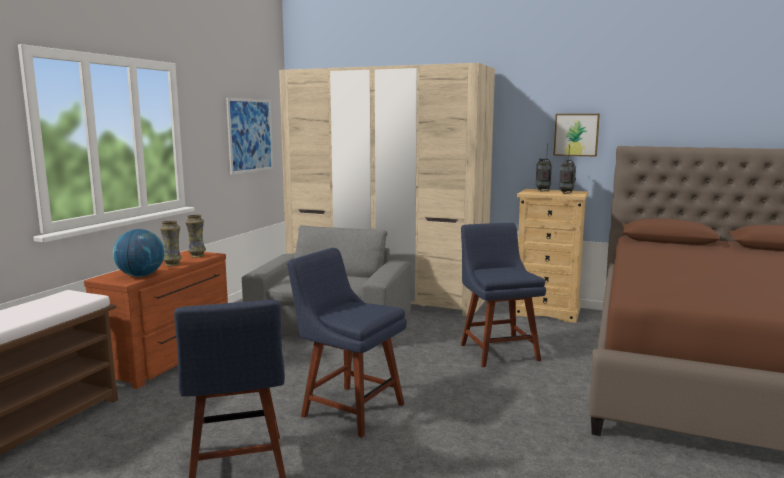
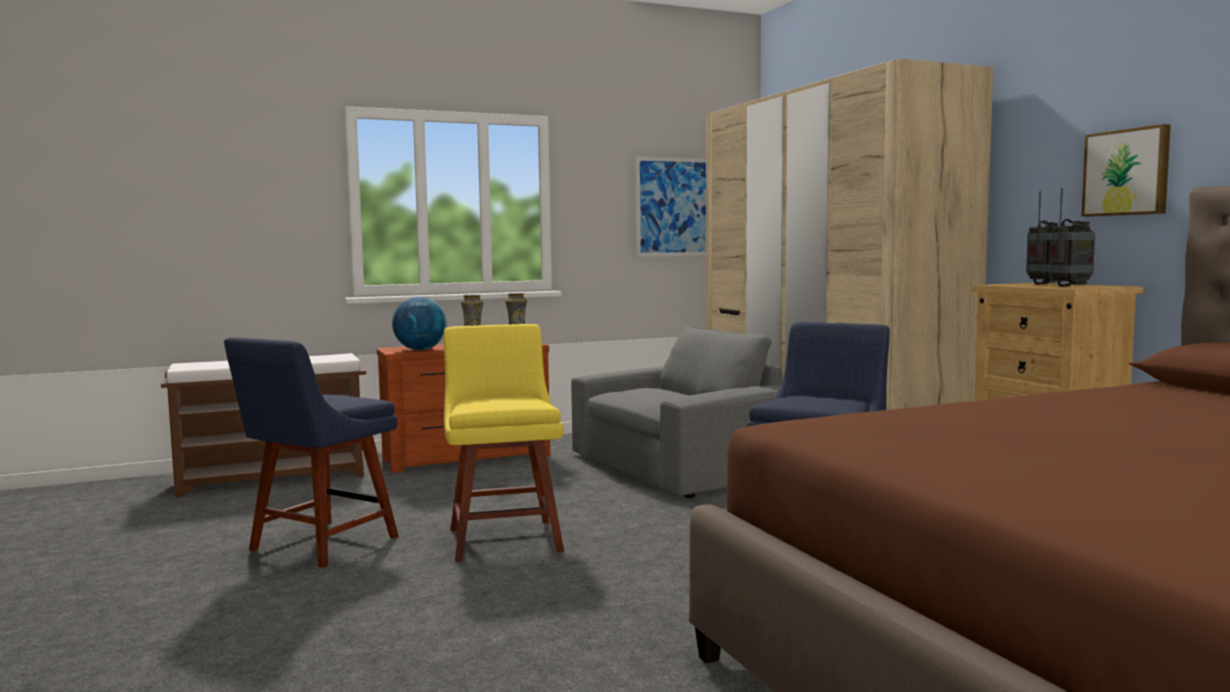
camera: 45 degrees right, 5 degrees down
blue chair [287,248,407,437] -> yellow chair [444,324,564,562]

